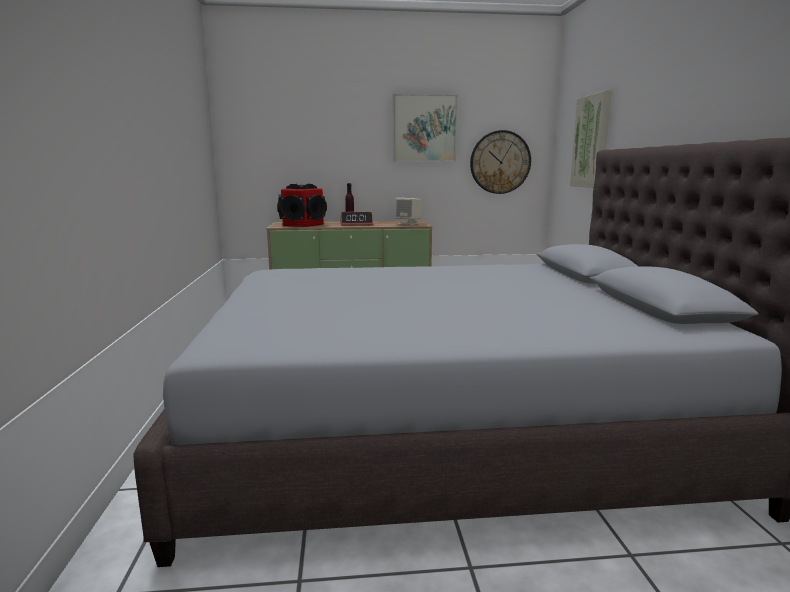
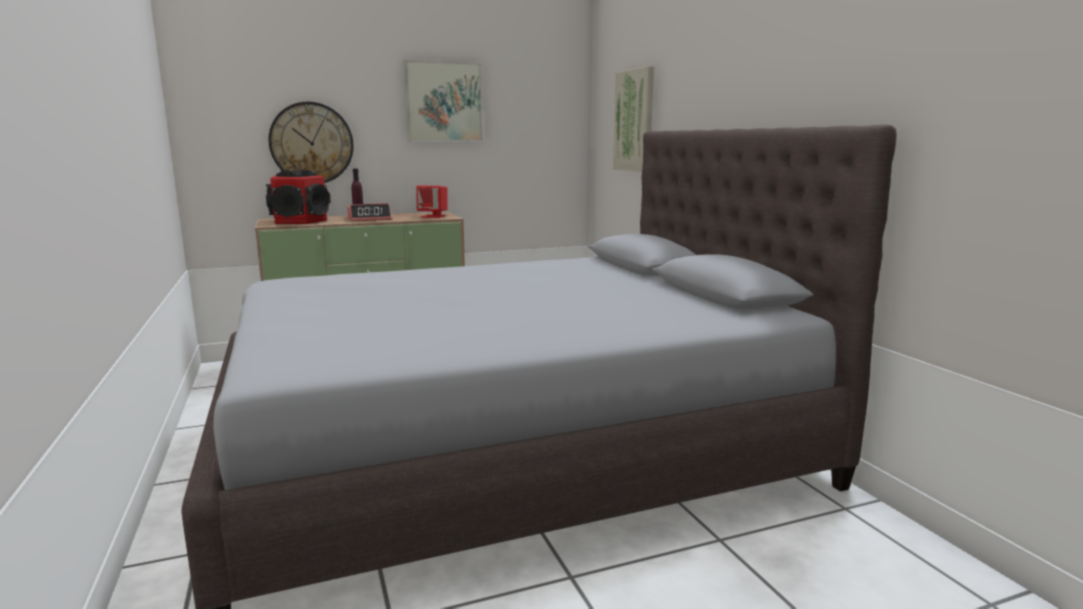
camera: 15 degrees left, 0 degrees up
beige speaker [395,198,422,225] -> red speaker [416,186,448,218]
wall clock [470,130,531,194] -> wall clock moved to [268,102,354,183]

